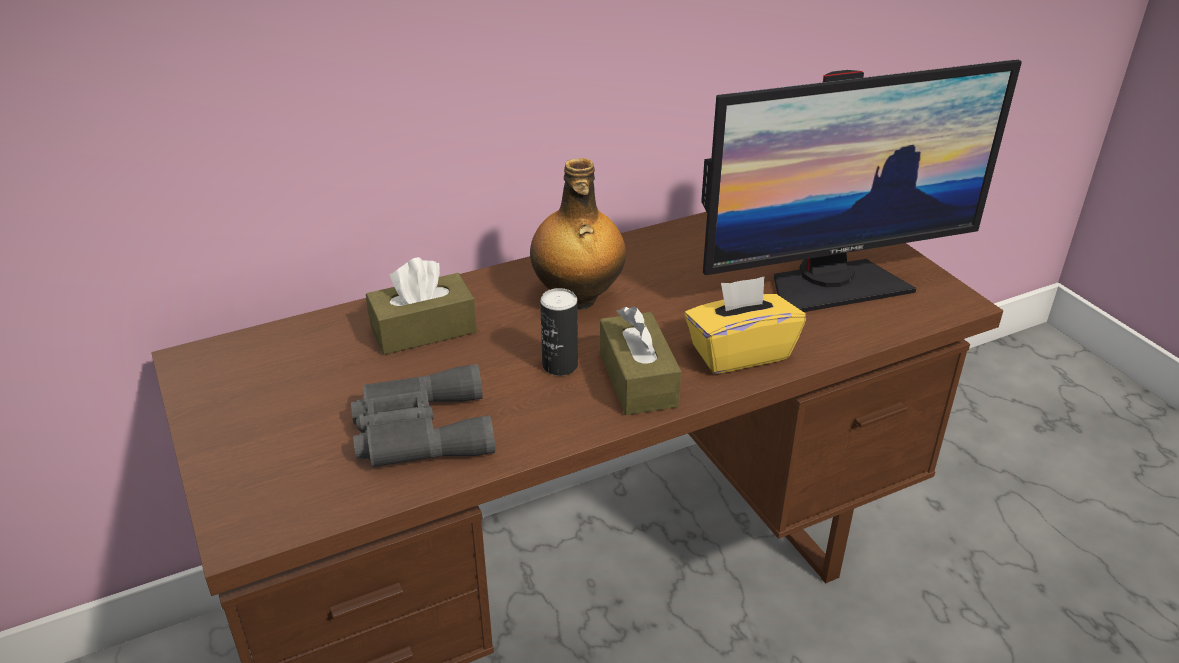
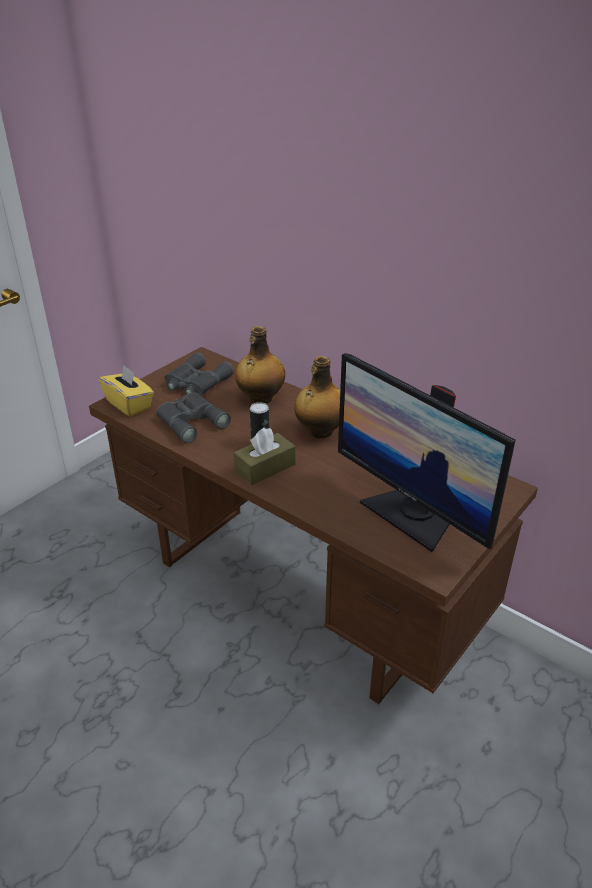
camera: 65 degrees right, 0 degrees up
brown tissue box [366,257,477,355] -> bottle [235,326,285,404]
yellow tissue box [684,277,806,374] -> yellow tissue box moved to [99,365,154,417]
none -> grey binoculars [164,352,234,395]

